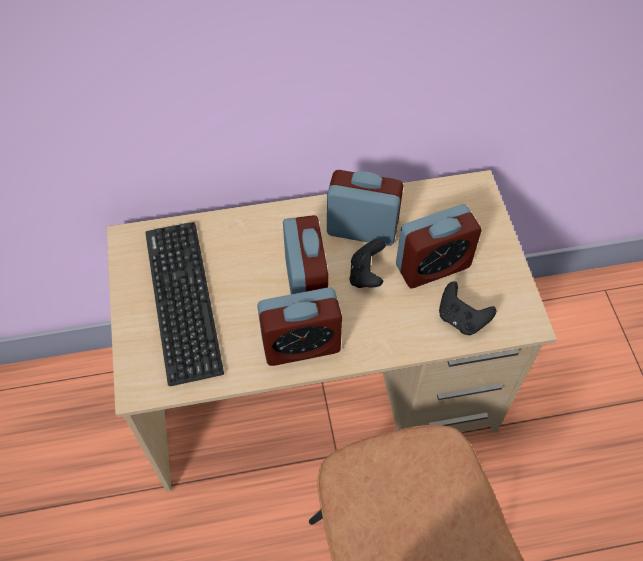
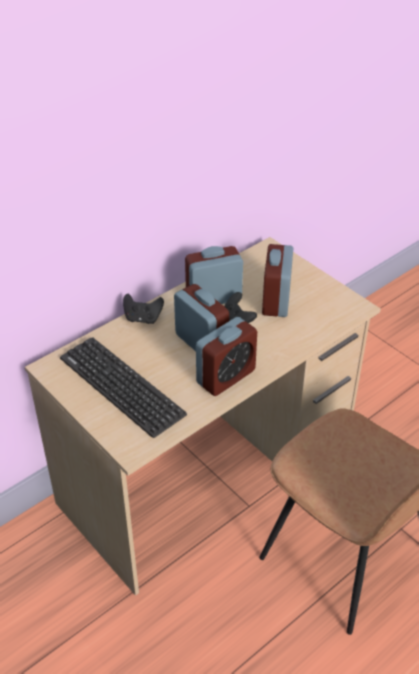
camera: 30 degrees left, 15 degrees down
alarm clock [396,204,482,288] -> alarm clock turned 150 degrees clockwise [262,244,293,317]
black game controller [439,281,496,335] -> black game controller moved to [123,294,164,324]

